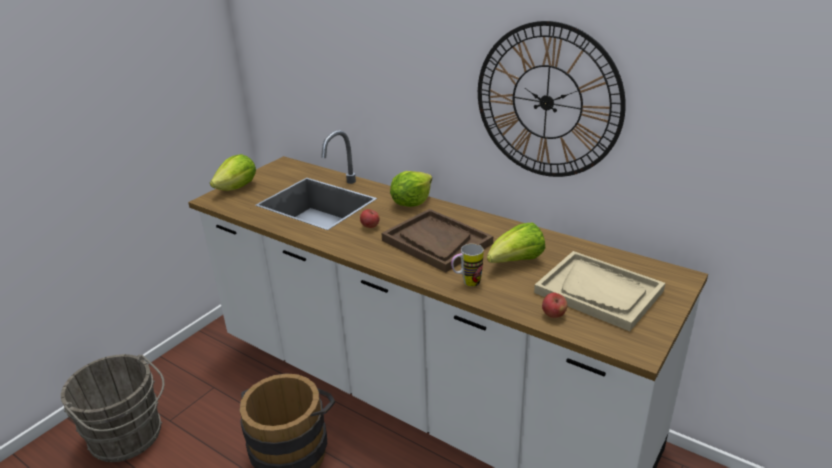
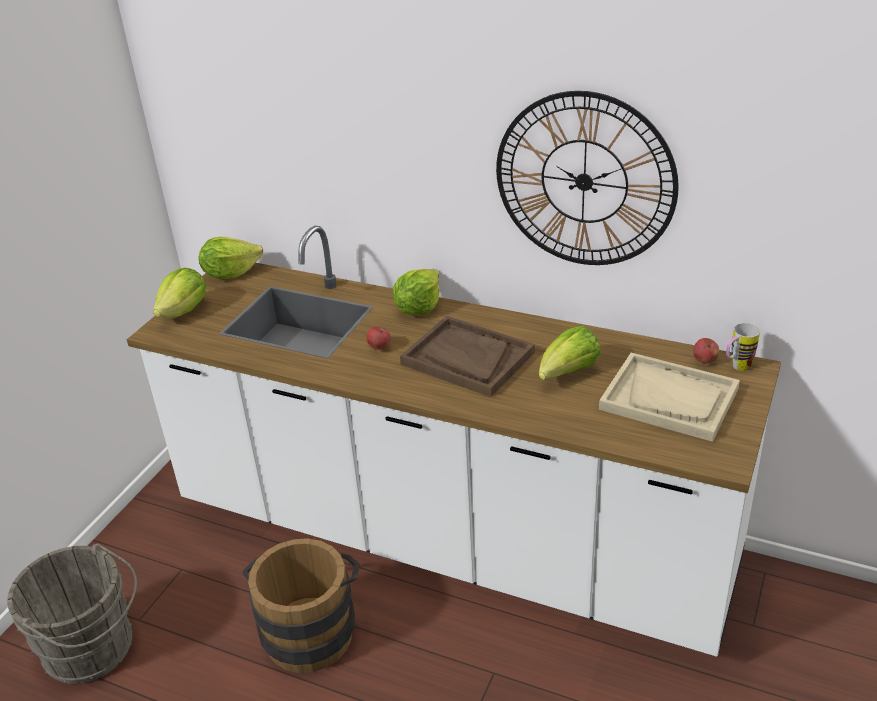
camera: 10 degrees left, 5 degrees up
mug [451,244,483,287] -> mug moved to [726,323,760,371]
apple [542,293,567,318] -> apple moved to [693,338,719,364]
none -> lettuce [198,237,263,279]

